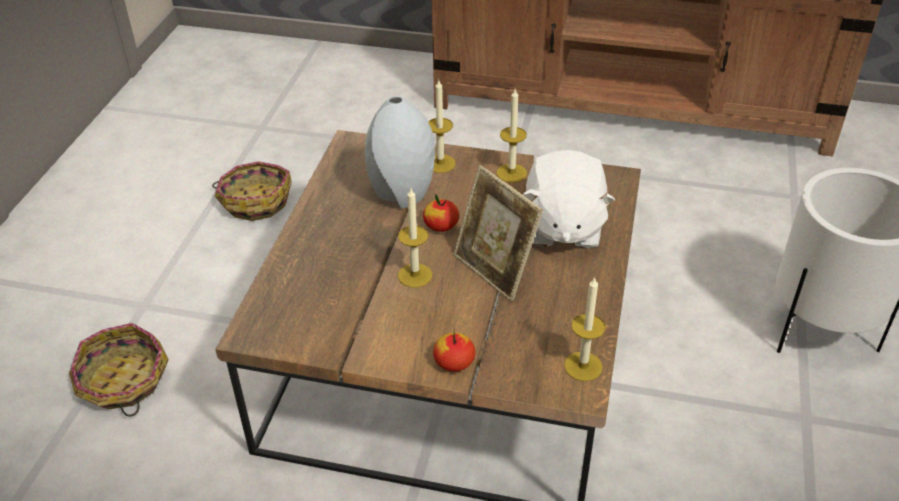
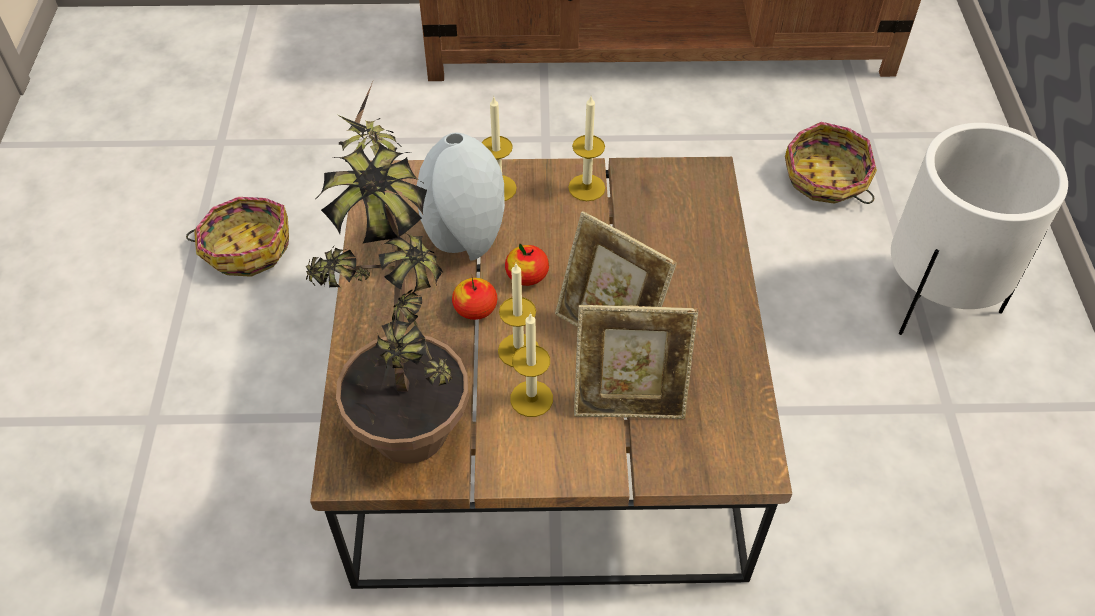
camera: 15 degrees left, 10 degrees up
basket [69,323,169,417] -> basket moved to [785,122,877,204]
apple [433,330,475,372] -> apple moved to [452,277,497,320]
white plush toy [522,150,615,249] -> none
candle [564,276,606,381] -> candle moved to [510,313,553,417]
none -> potted plant [306,82,469,464]
none -> picture frame [574,305,698,419]

